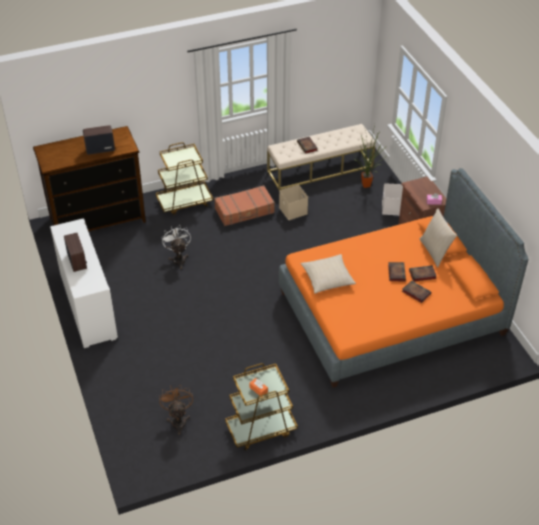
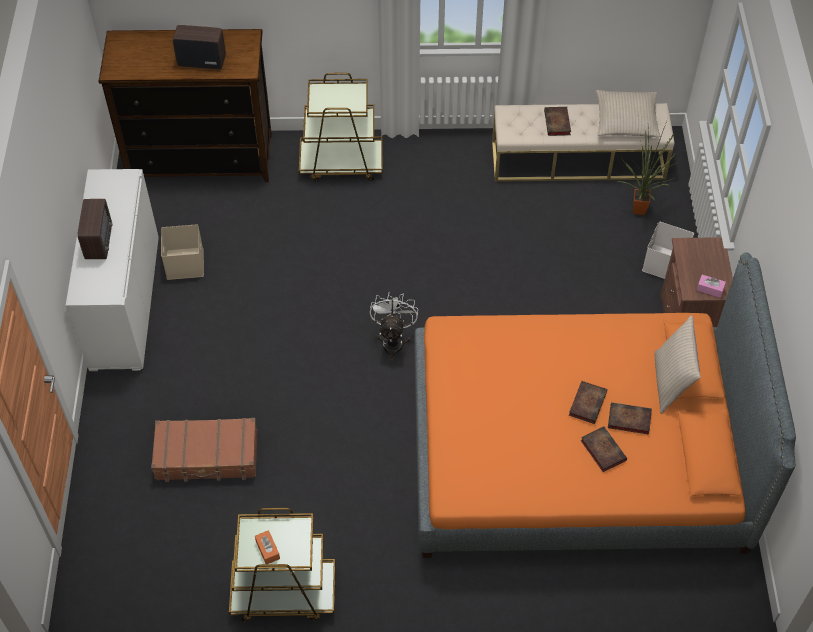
camera: 20 degrees right, 10 degrees up
brown fan [159,386,193,435] -> none
white fan [162,225,191,269] -> white fan moved to [370,292,418,362]
brown suitcase [214,185,275,226] -> brown suitcase moved to [151,418,258,482]
beige storage box [279,185,308,220] -> beige storage box moved to [161,224,204,280]
beige pillow [301,254,356,294] -> beige pillow moved to [595,90,660,138]

